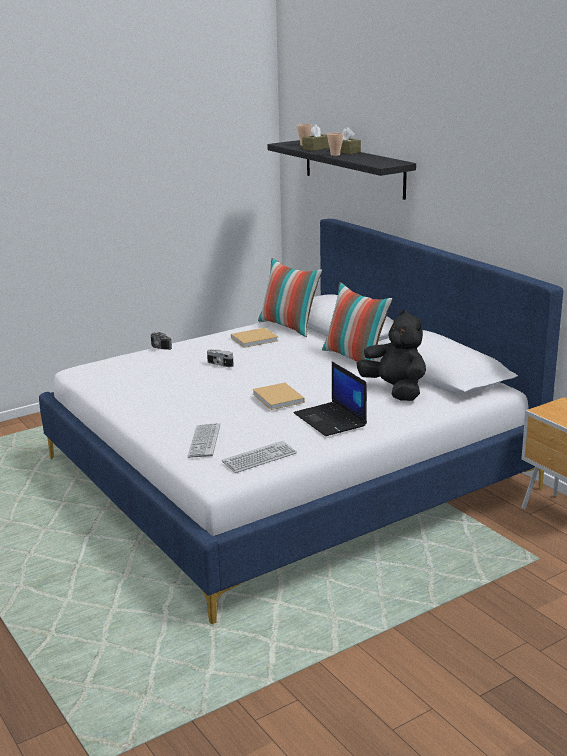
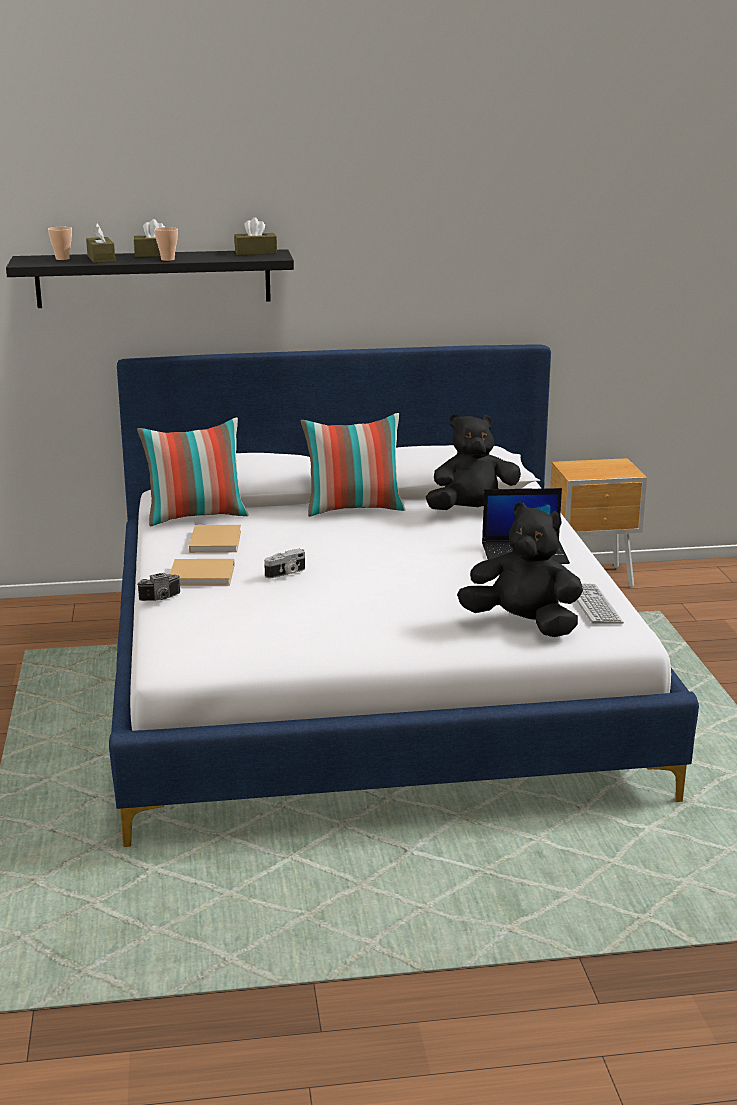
camera: 65 degrees left, 0 degrees up
keyboard [187,423,220,458] -> black plush toy [457,502,583,637]
beige book [252,383,305,410] -> beige book moved to [170,559,235,586]
none -> brown tissue box [234,217,277,255]

